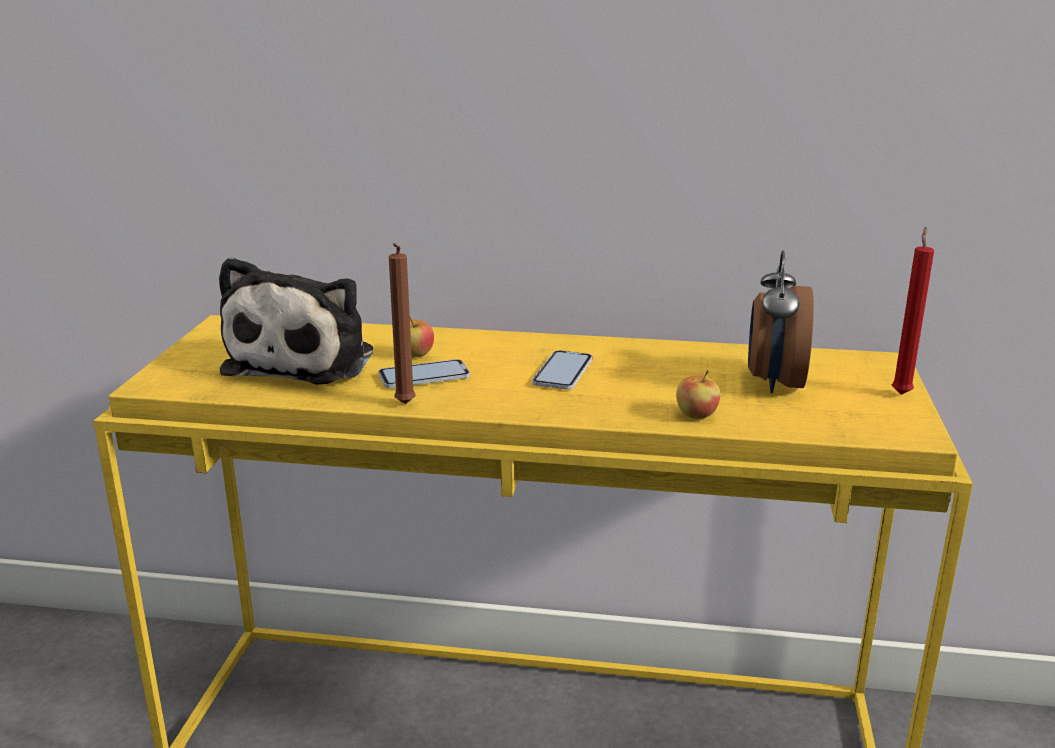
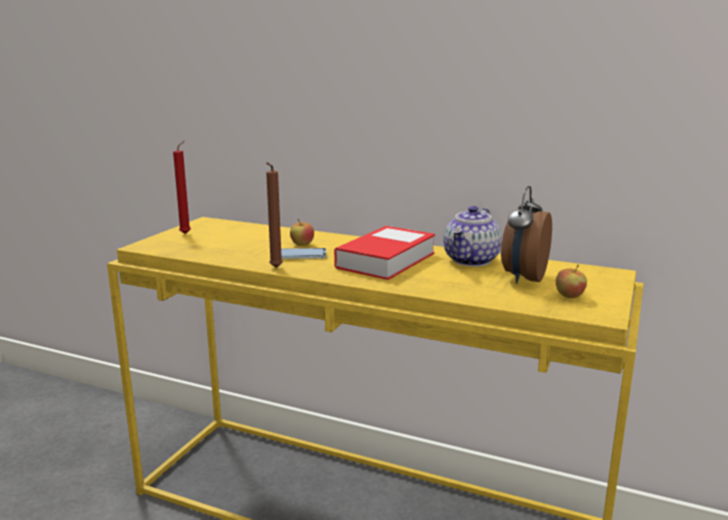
camera: 15 degrees right, 5 degrees down
plush toy [219,257,373,385] -> none
phone [532,350,593,390] -> book [334,226,435,280]
apple [676,370,720,419] -> apple moved to [556,264,587,298]
red candle [892,227,934,395] -> red candle moved to [173,140,191,234]
none -> teapot [443,206,502,266]

